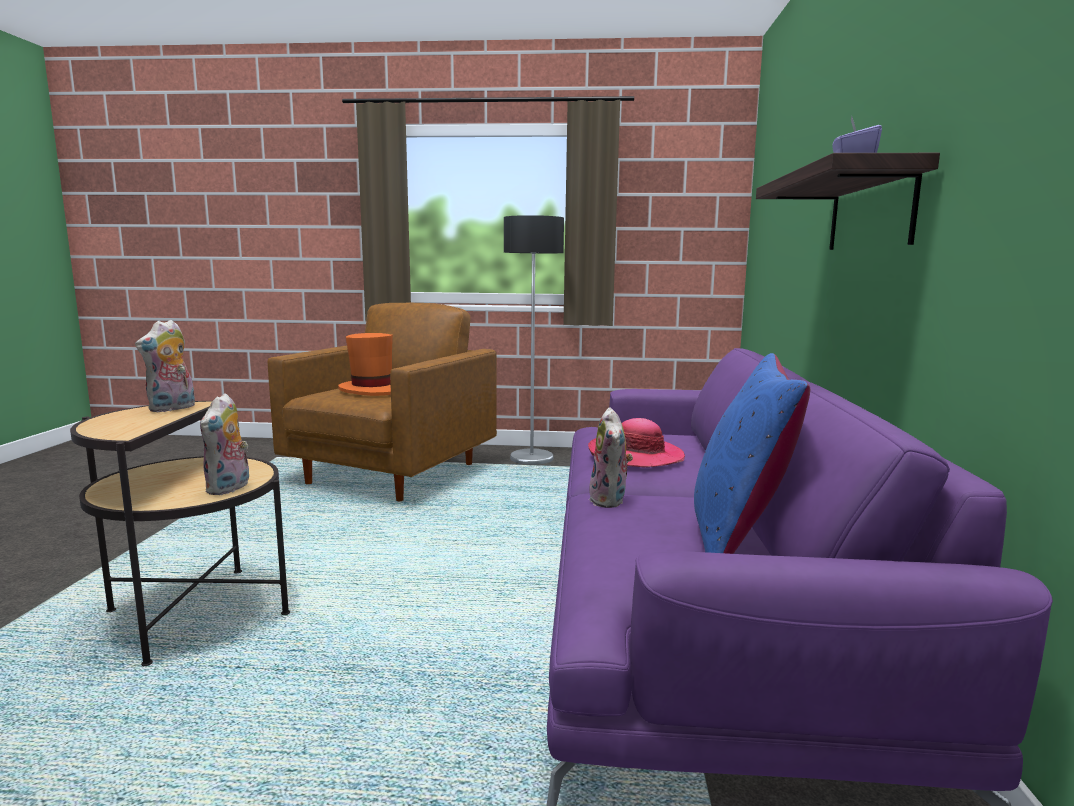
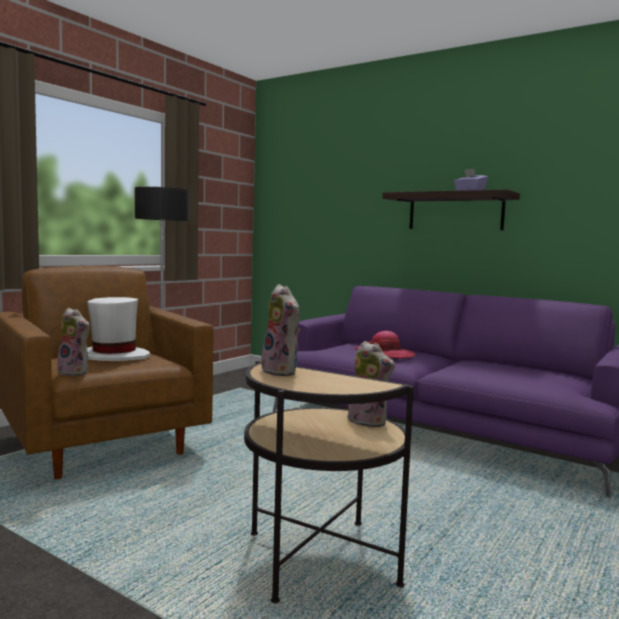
camera: 60 degrees left, 5 degrees down
orange hat [338,333,393,396] -> white hat [87,297,150,361]
plush toy [589,407,633,508] -> plush toy moved to [57,308,90,376]
blue pillow [694,353,810,554] -> none

